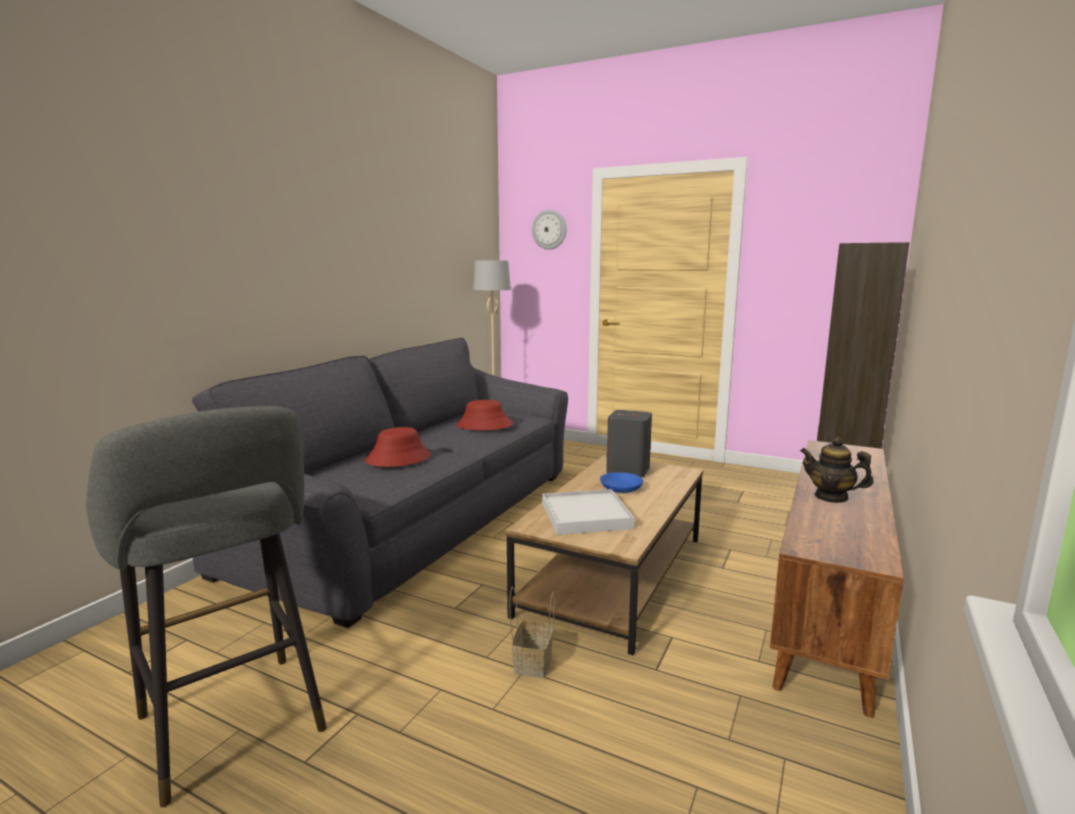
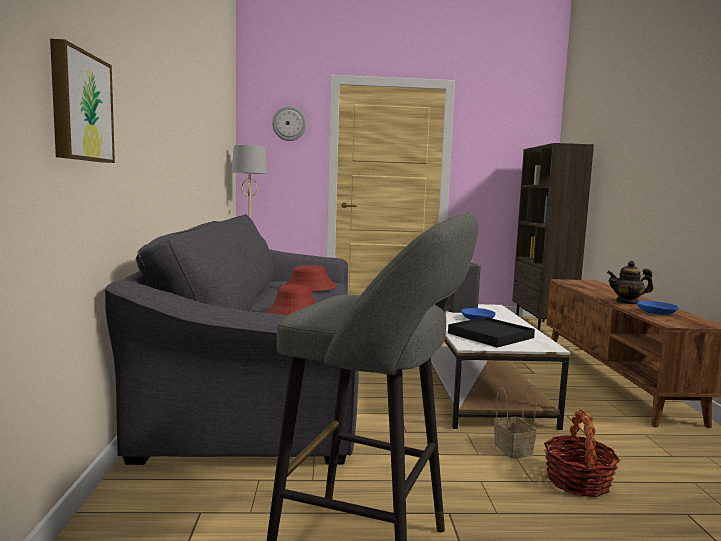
camera: 30 degrees left, 5 degrees down
brown coffee table [506,455,703,655] -> white coffee table [431,304,571,430]
white tray [542,489,635,535] -> black tray [448,317,535,348]
none -> picture [50,39,115,163]
none -> basket [544,409,620,497]
none -> blue bowl [637,301,679,315]

